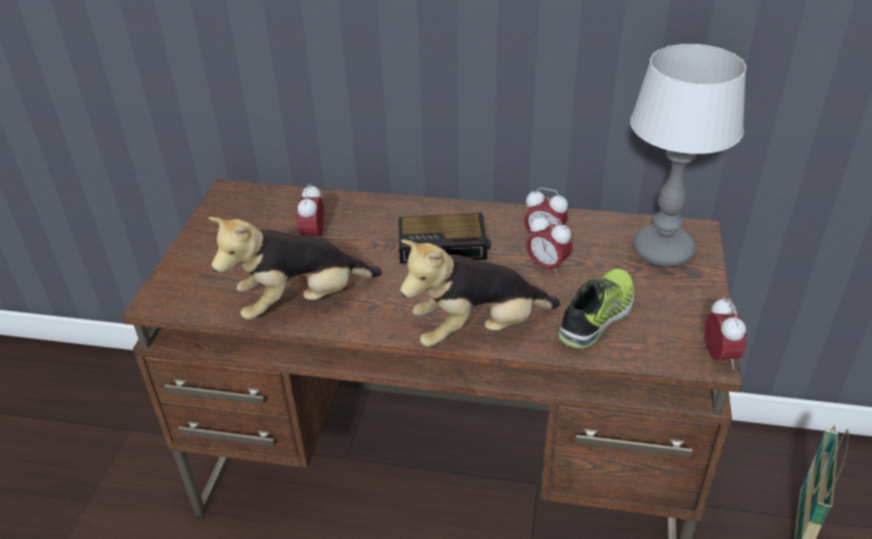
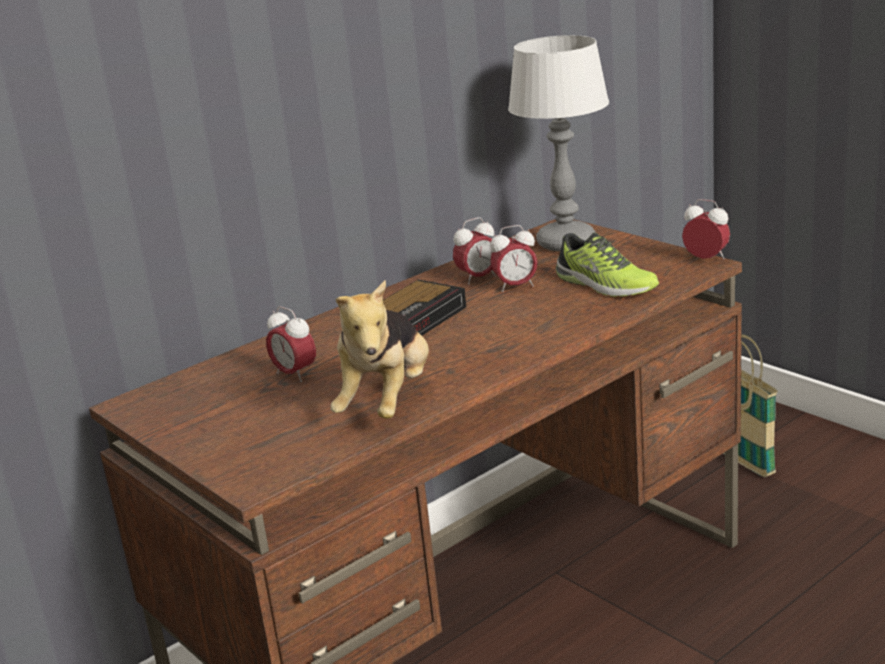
camera: 50 degrees left, 15 degrees down
plush toy [400,239,560,347] -> none
shoe [558,269,634,349] -> shoe turned 150 degrees clockwise [556,233,659,297]

